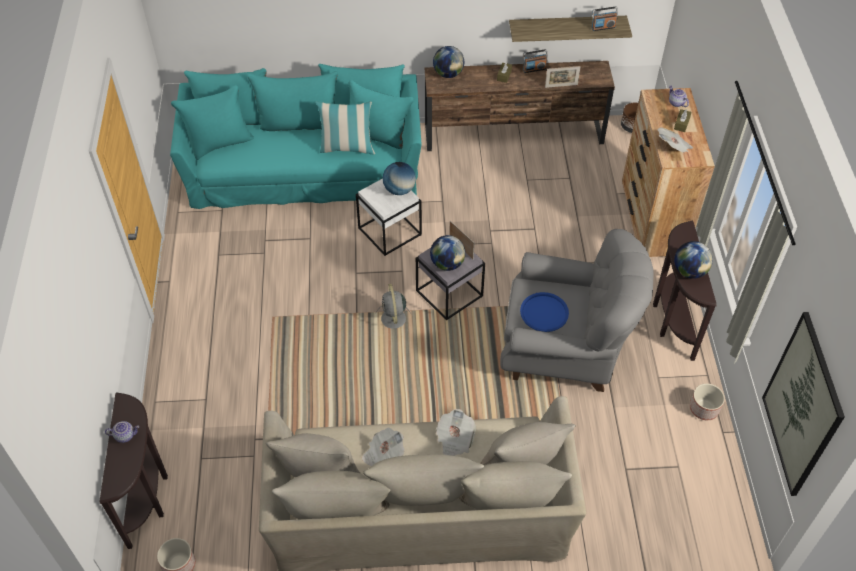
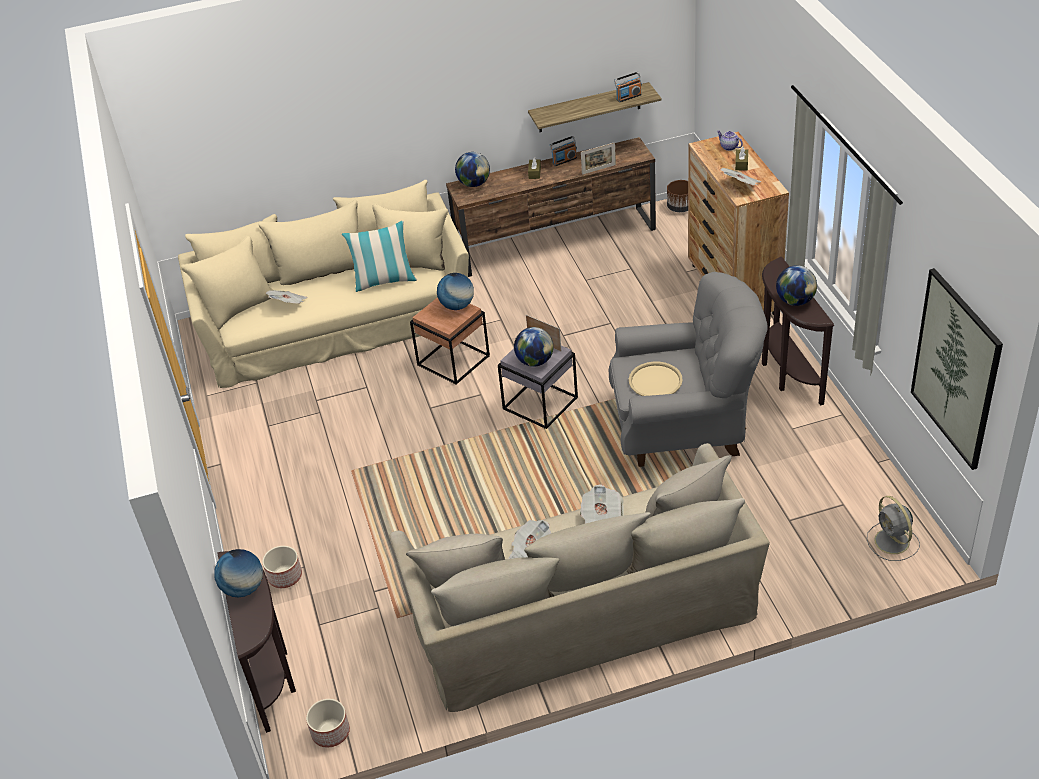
camera: 10 degrees left, 10 degrees down
teapot [105,421,139,443] -> globe [214,549,263,597]
turquoise sofa [170,64,422,209] -> beige sofa [178,180,469,388]
white side table [356,178,422,256] -> brown side table [410,297,490,385]
grey fan [376,284,412,329] -> grey fan moved to [867,496,920,561]
blue tray [520,292,569,332] -> beige tray [629,362,683,396]
planter [690,384,725,420] -> planter moved to [262,546,302,588]
none -> newspaper [266,290,308,304]

